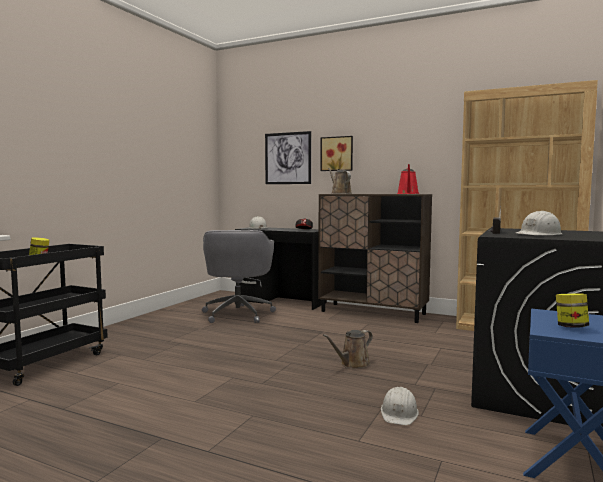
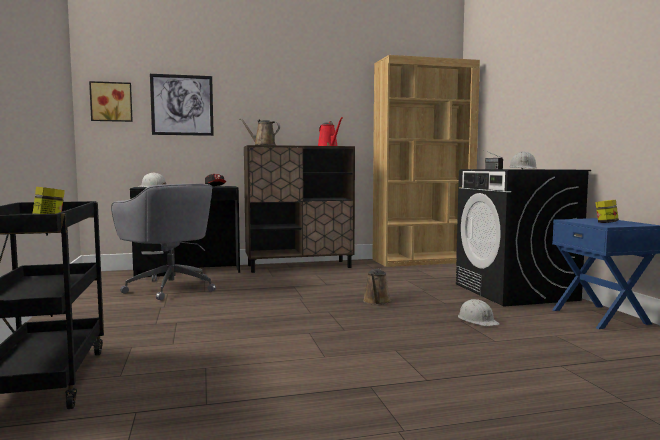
camera: 40 degrees left, 0 degrees up
picture [320,136,353,171] -> picture moved to [89,81,133,122]

